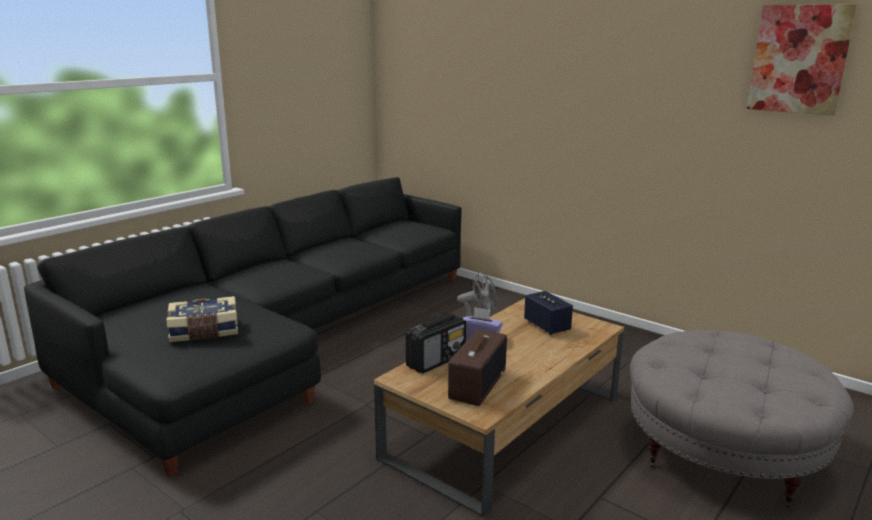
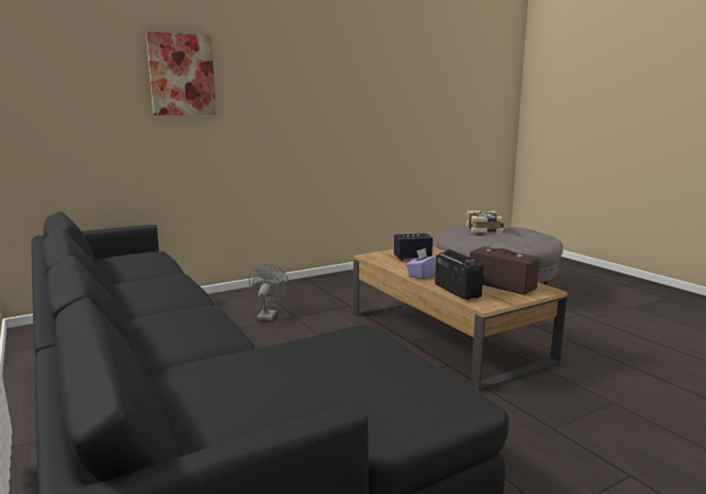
camera: 70 degrees left, 5 degrees down
book [166,296,238,342] -> book moved to [466,211,504,233]
picture [747,4,857,116] -> picture moved to [146,31,216,115]

